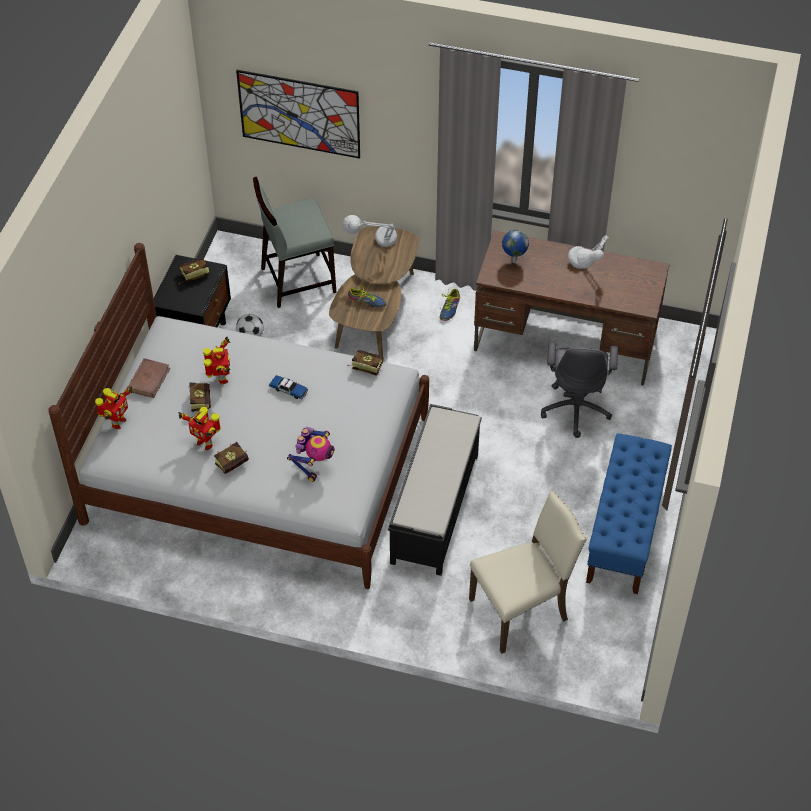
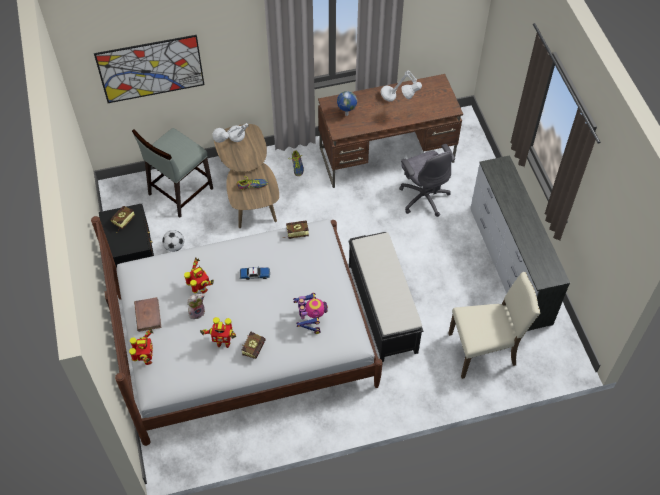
camera: 30 degrees left, 5 degrees up
book [188,383,211,412] -> plush toy [187,294,205,319]
beige chair [469,491,587,654] -> beige chair turned 45 degrees clockwise [448,272,541,379]
blue bench [586,434,672,594] -> white dresser [470,155,570,331]

